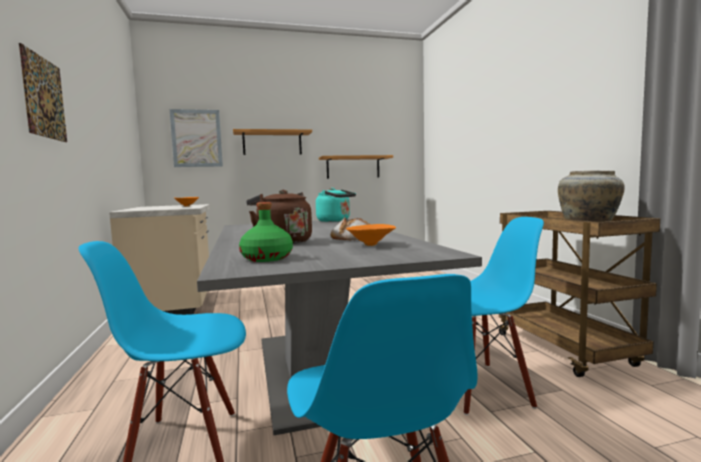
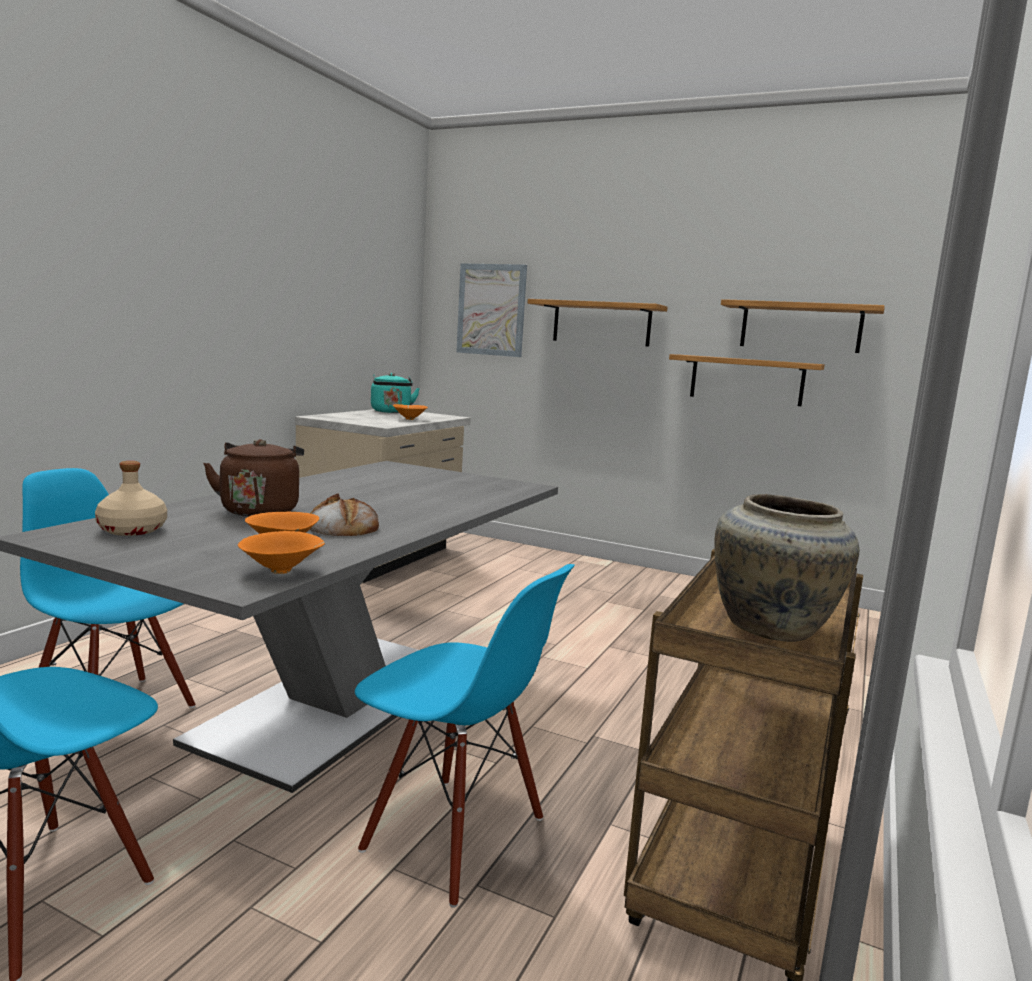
camera: 40 degrees right, 5 degrees up
picture [19,43,67,142] -> none
green bottle [239,202,293,262] -> beige bottle [95,461,167,536]
turquoise kettle [316,188,356,222] -> turquoise kettle moved to [371,373,420,413]
none -> orange bowl [238,531,325,574]
none -> shelf [721,299,885,353]

